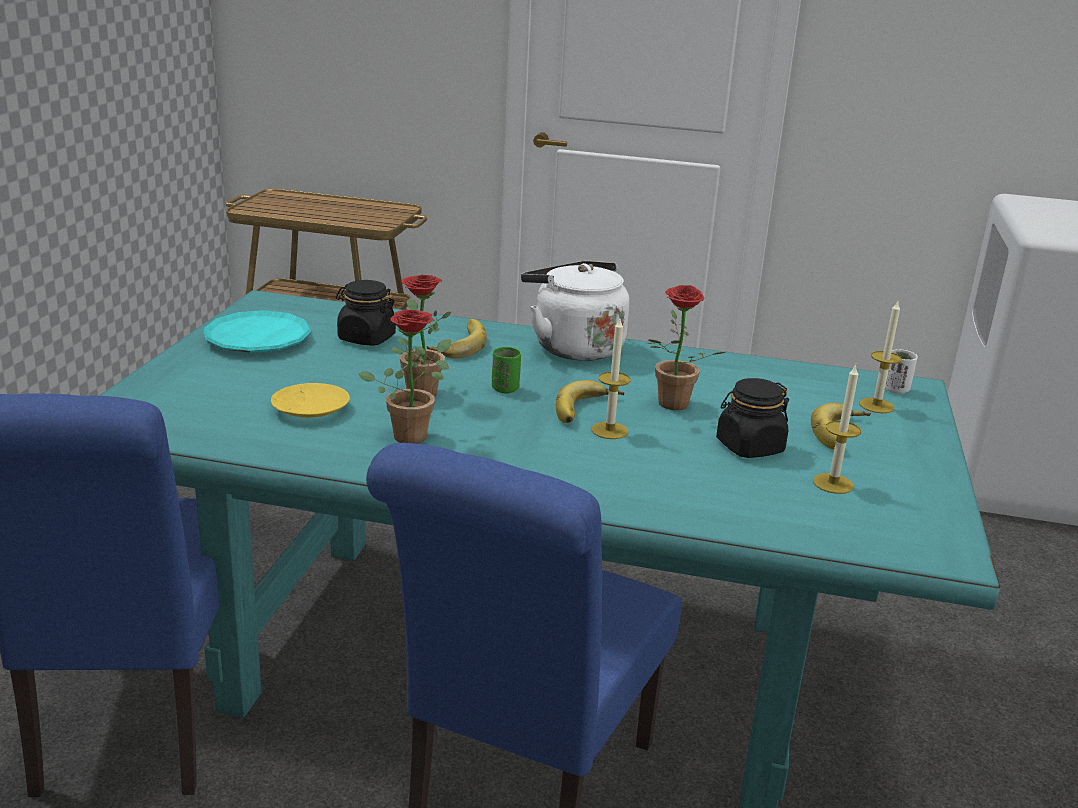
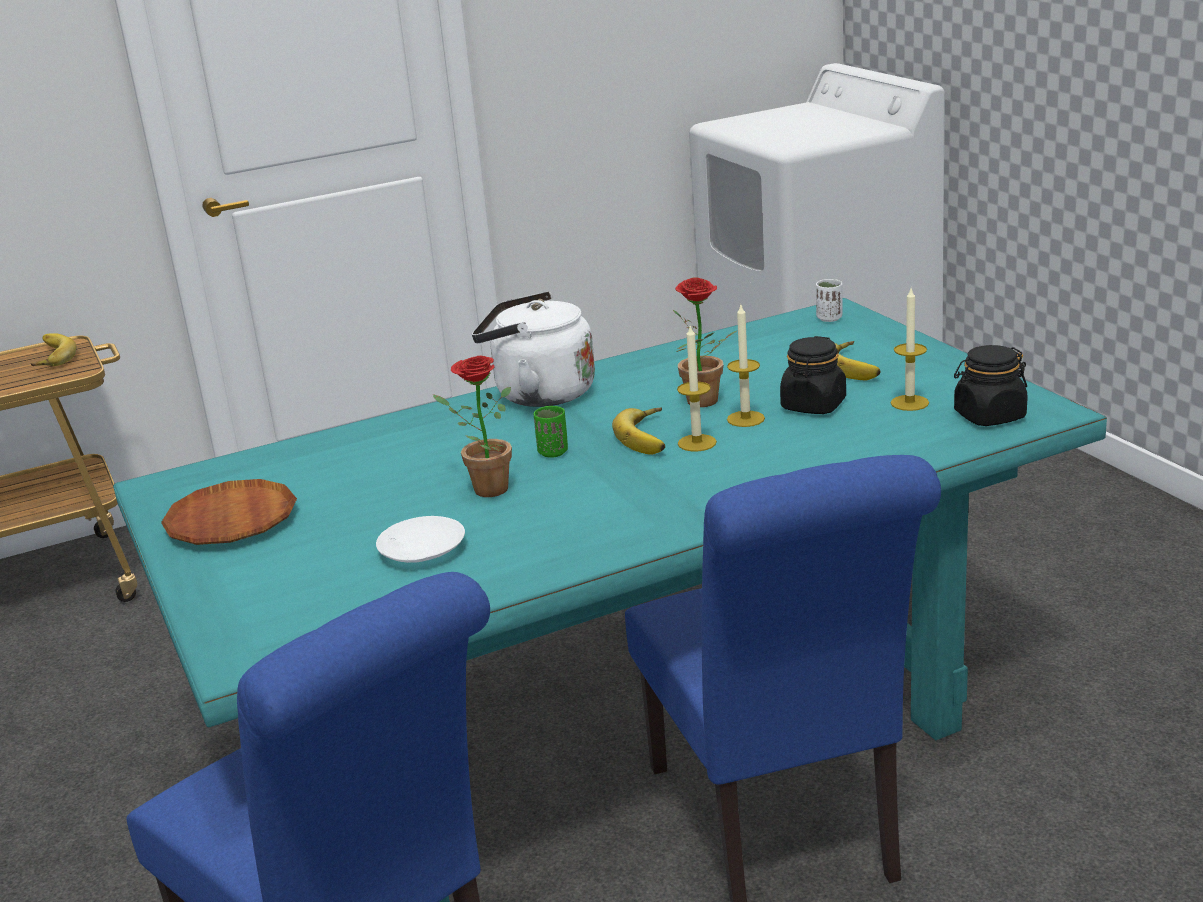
camera: 35 degrees left, 0 degrees up
turquoise plate [203,310,311,353] -> brown plate [161,479,297,545]
yellow plate [271,383,350,418] -> white plate [376,516,465,563]
black jar [336,280,396,346] -> black jar moved to [954,345,1028,426]
potted plant [358,309,451,444] -> none
banana [427,319,487,359] -> banana moved to [31,333,77,366]
candle [859,301,902,413] -> candle moved to [727,305,765,427]

